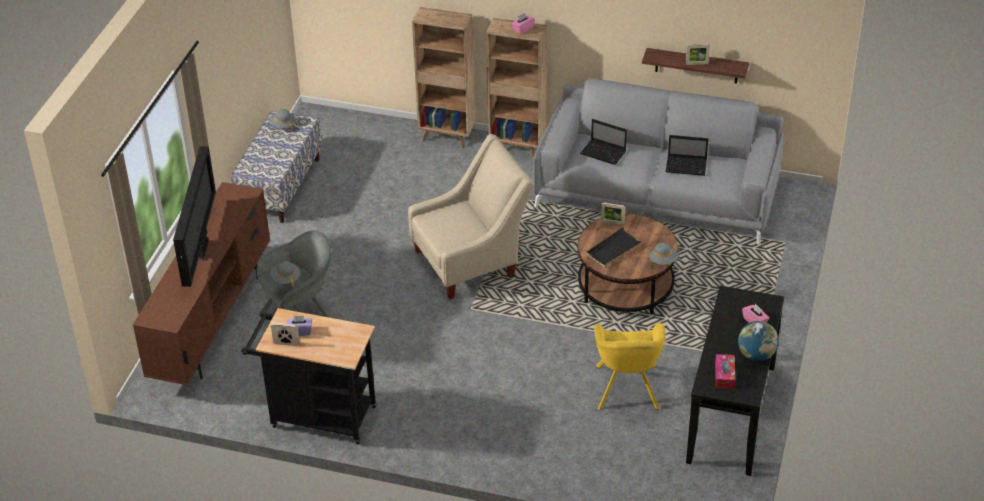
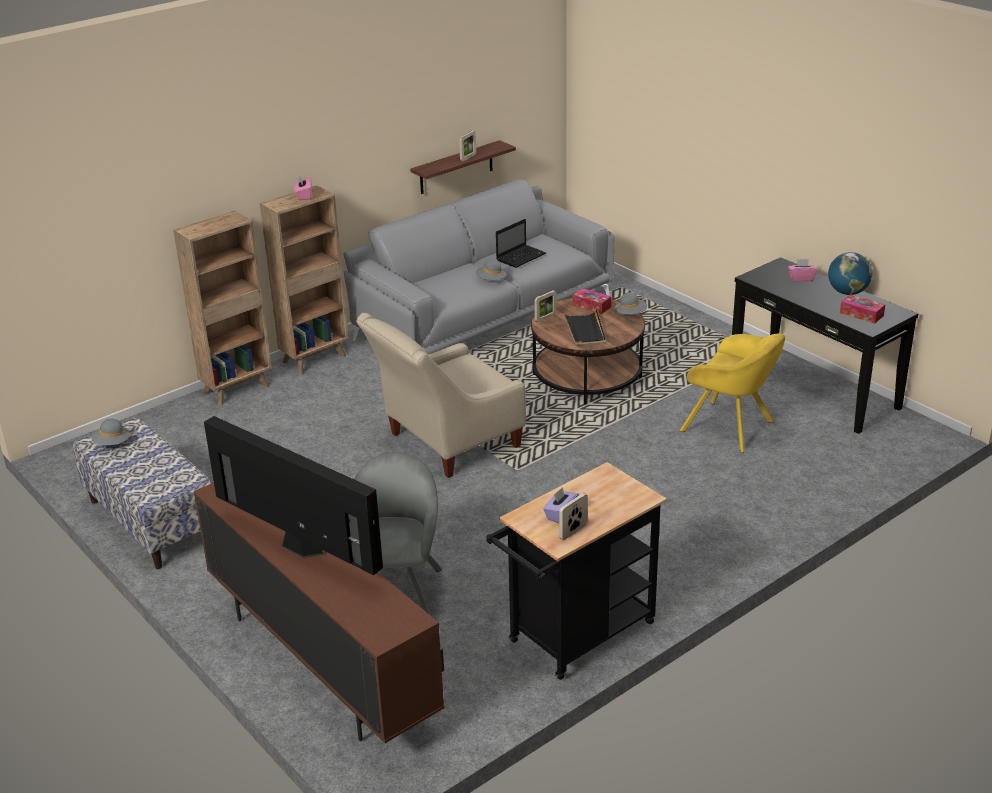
camera: 55 degrees left, 10 degrees down
grey hat [270,261,300,287] -> grey hat moved to [476,259,507,280]
beige armchair [408,134,535,299] -> beige armchair turned 135 degrees counterclockwise [356,313,526,478]
laptop [580,119,627,165] -> none
none -> tissue box [572,288,612,314]

